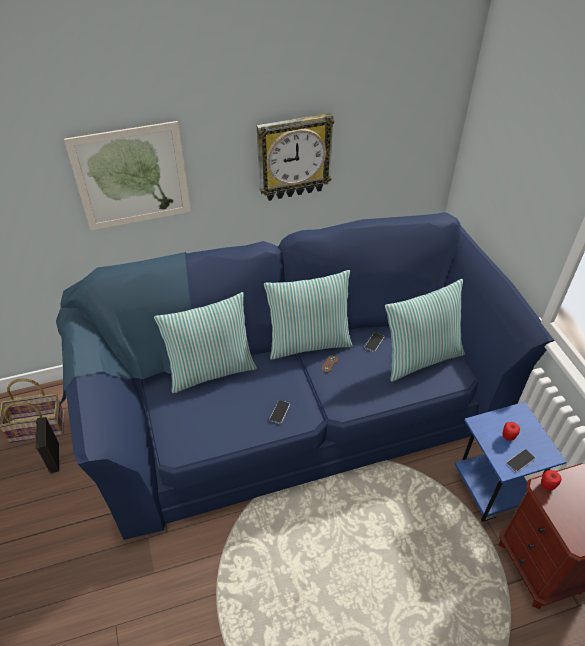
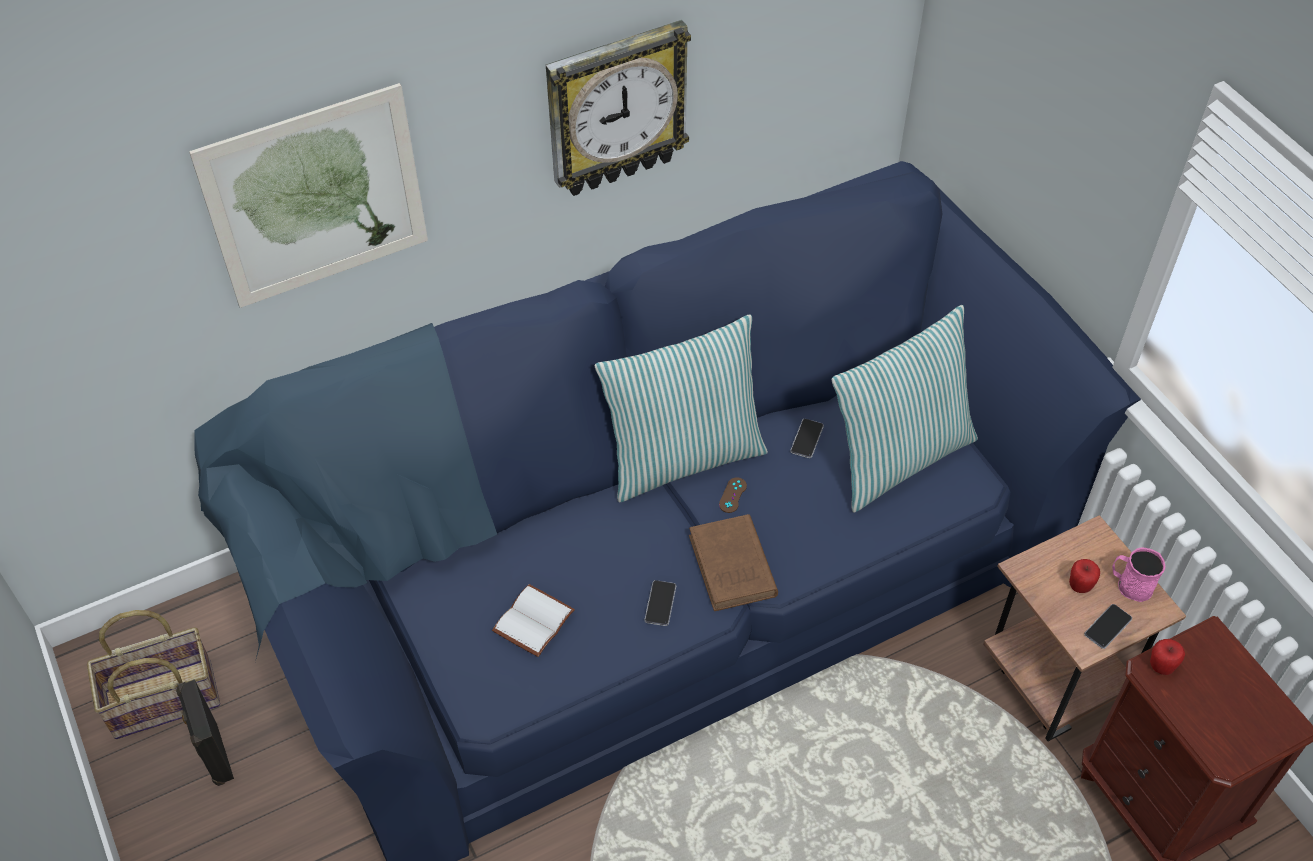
camera: 10 degrees left, 5 degrees up
pillow [154,292,257,393] -> none
blue side table [455,402,566,522] -> brown side table [983,515,1186,741]
none -> white book [492,584,575,657]
none -> brown book [689,514,778,611]
none -> pink mug [1112,548,1166,602]

